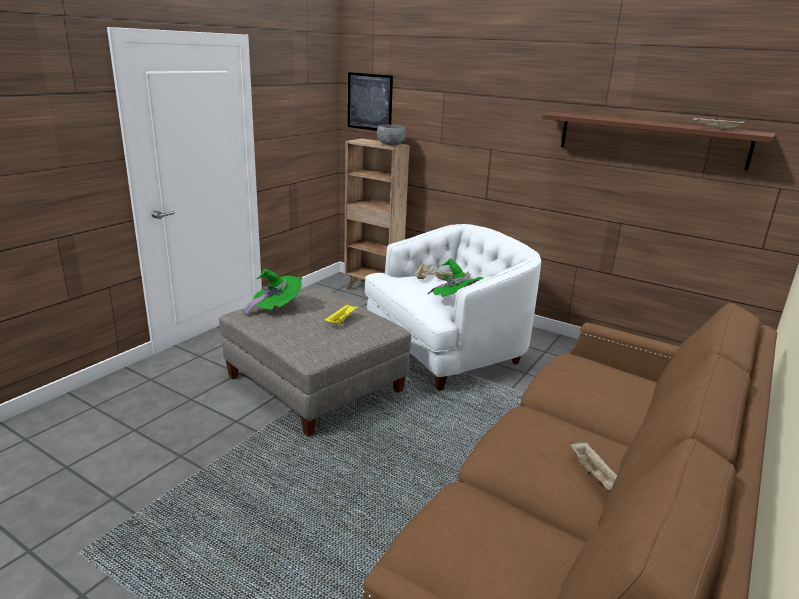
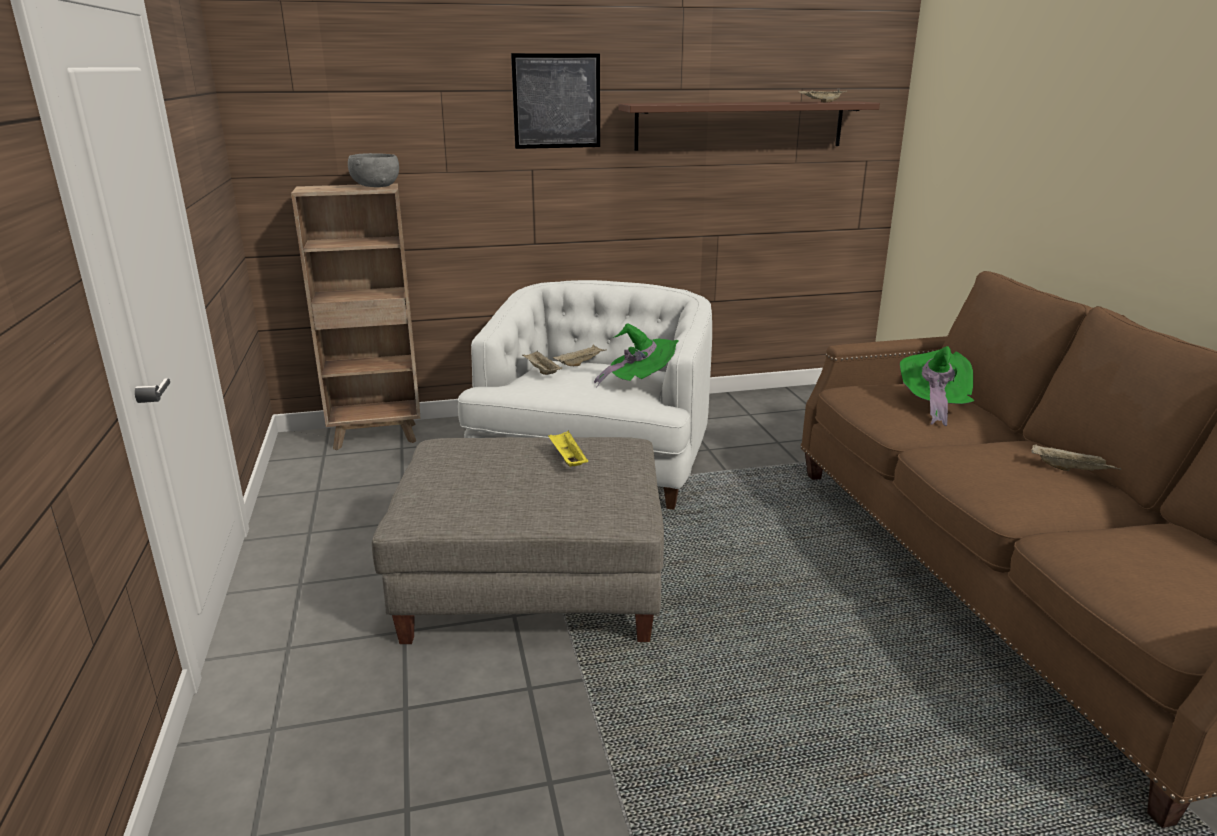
camera: 45 degrees left, 0 degrees up
green hat [243,269,302,316] -> green hat moved to [900,346,974,426]
picture [348,72,393,131] -> picture moved to [511,53,600,149]

